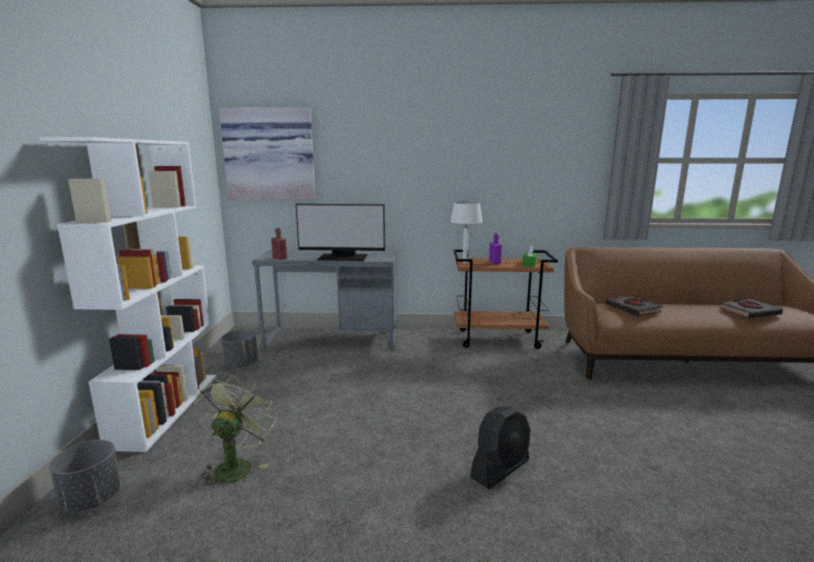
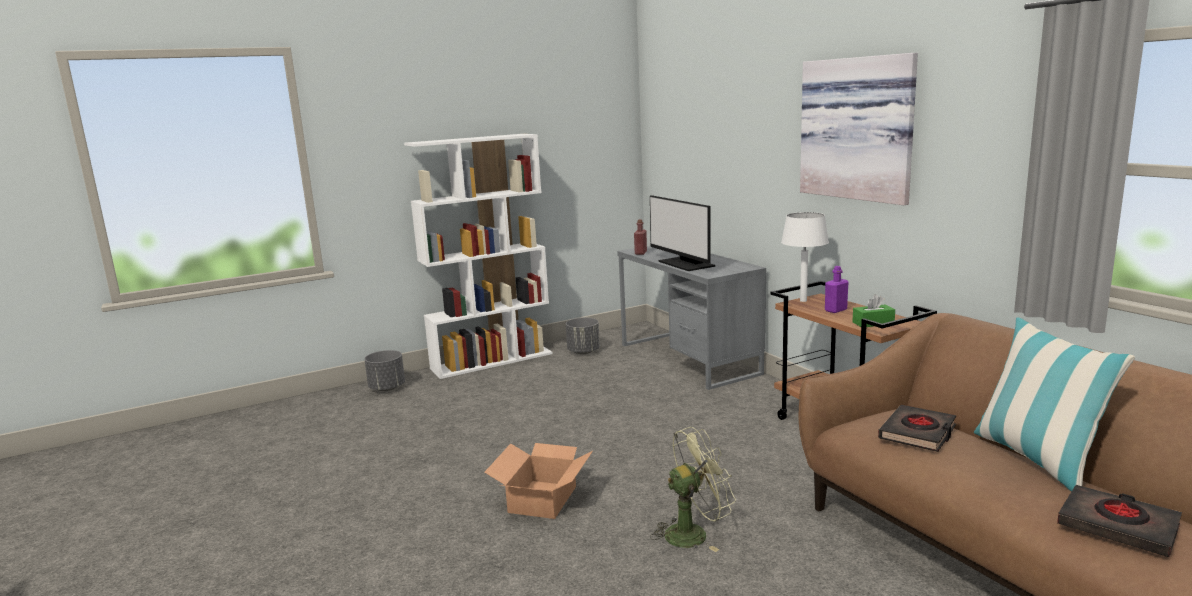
camera: 60 degrees right, 0 degrees up
green fan [195,375,276,490] -> green fan moved to [650,427,736,552]
picture [219,107,315,200] -> picture moved to [800,53,918,205]
black fan [470,407,531,489] -> cardboard box [484,443,593,519]
none -> pillow [974,317,1135,492]

